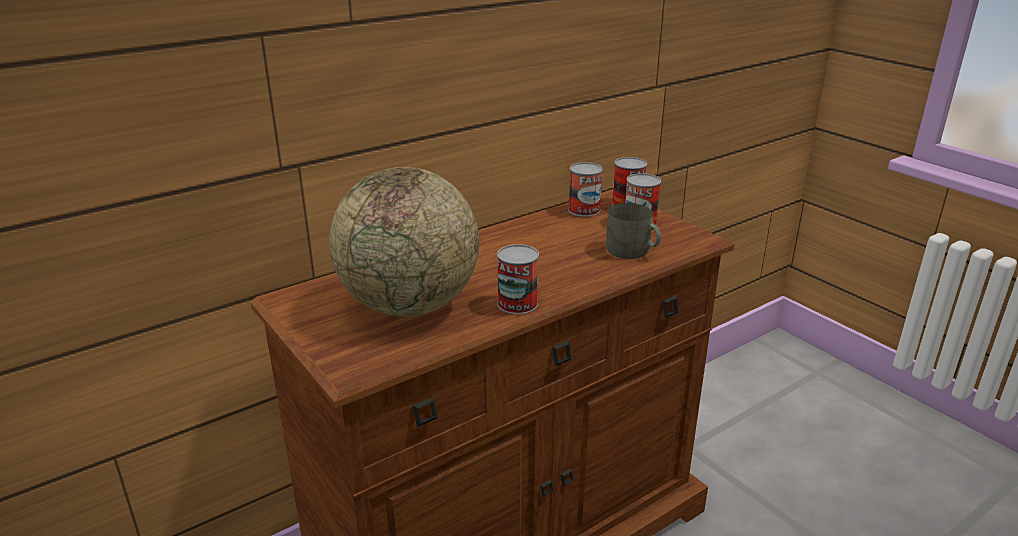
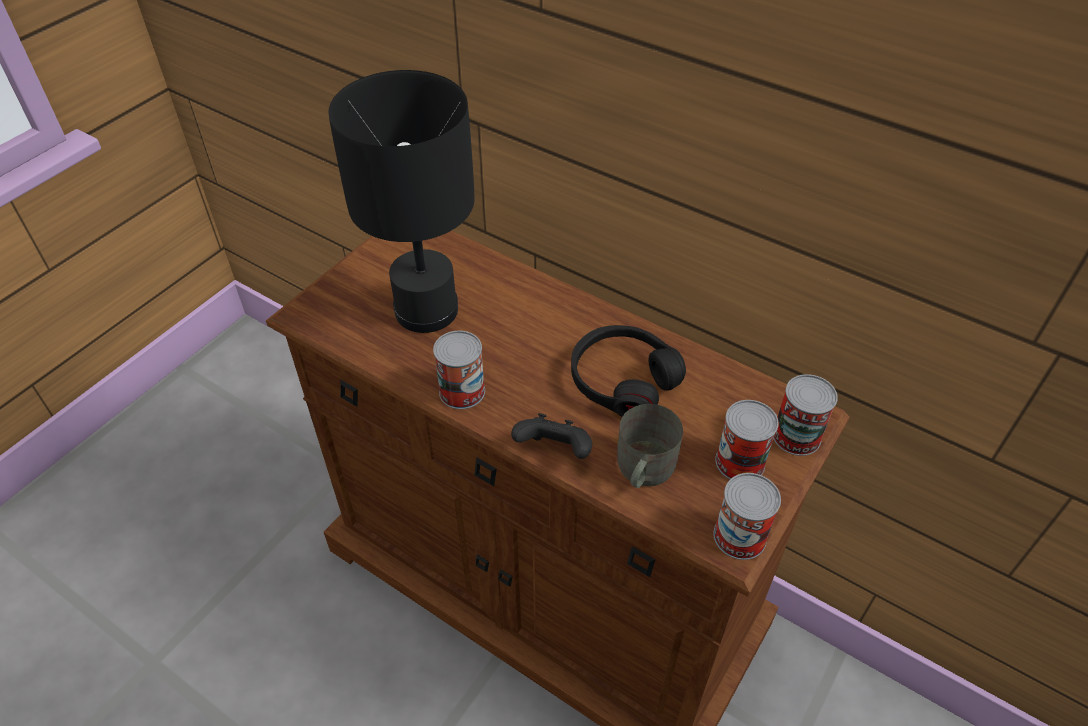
camera: 70 degrees right, 20 degrees up
globe [329,167,479,316] -> black table lamp [328,70,474,333]
can [568,162,603,217] -> can moved to [713,473,781,560]
none -> black game controller [511,413,592,459]
none -> black headphones [571,325,686,417]

